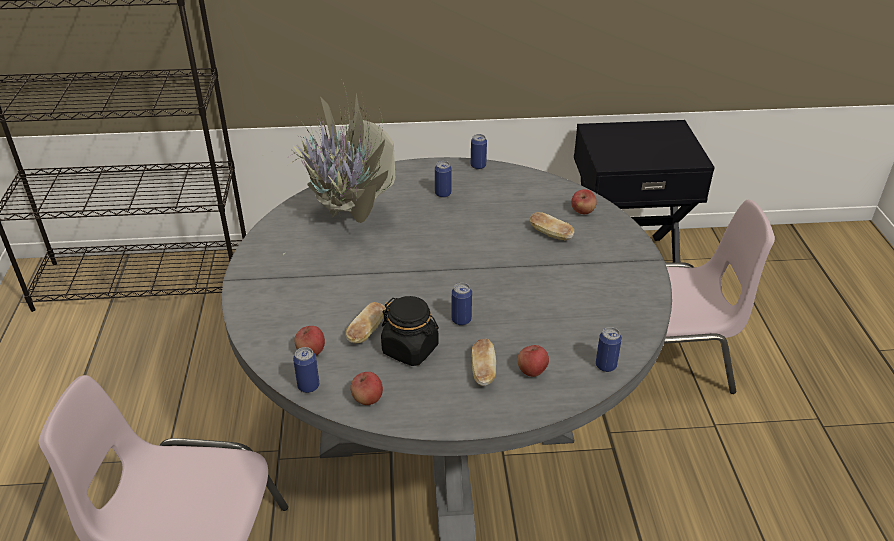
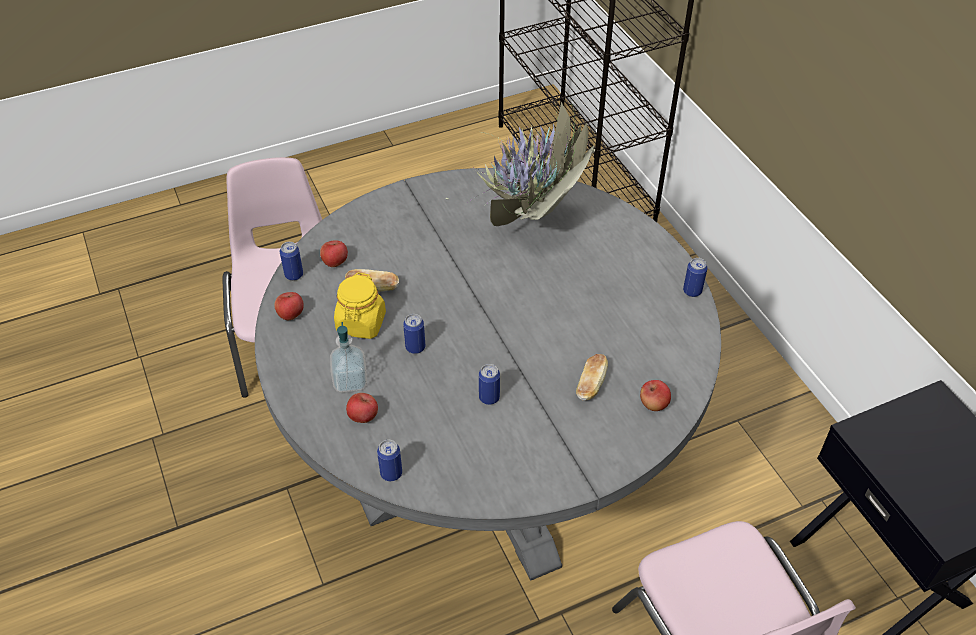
camera: 70 degrees right, 10 degrees up
black jar [381,296,439,366] -> yellow jar [334,273,386,339]
can [435,161,451,198] -> can moved to [479,364,500,405]
bread [471,339,496,386] -> soap dispenser [330,322,367,393]

